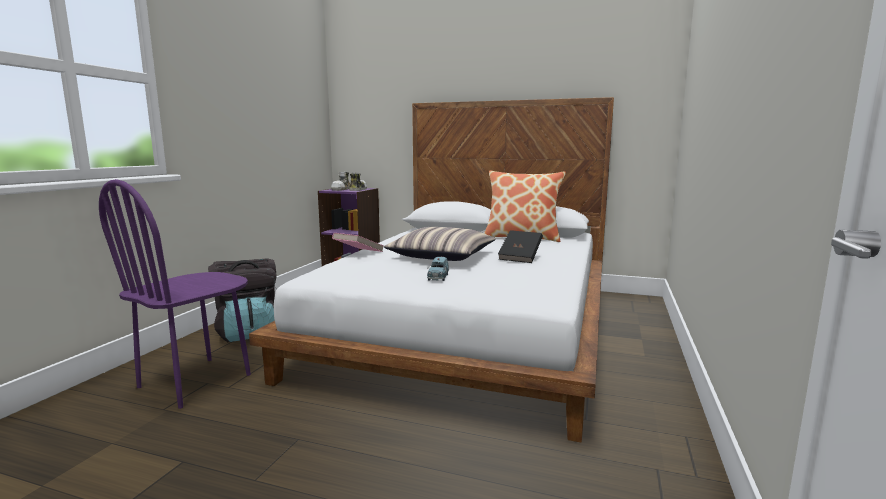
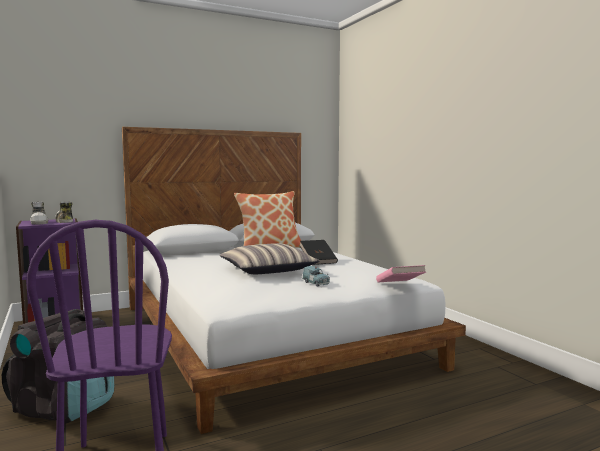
camera: 45 degrees left, 5 degrees down
pink book [332,233,384,252] -> pink book moved to [376,265,426,282]

